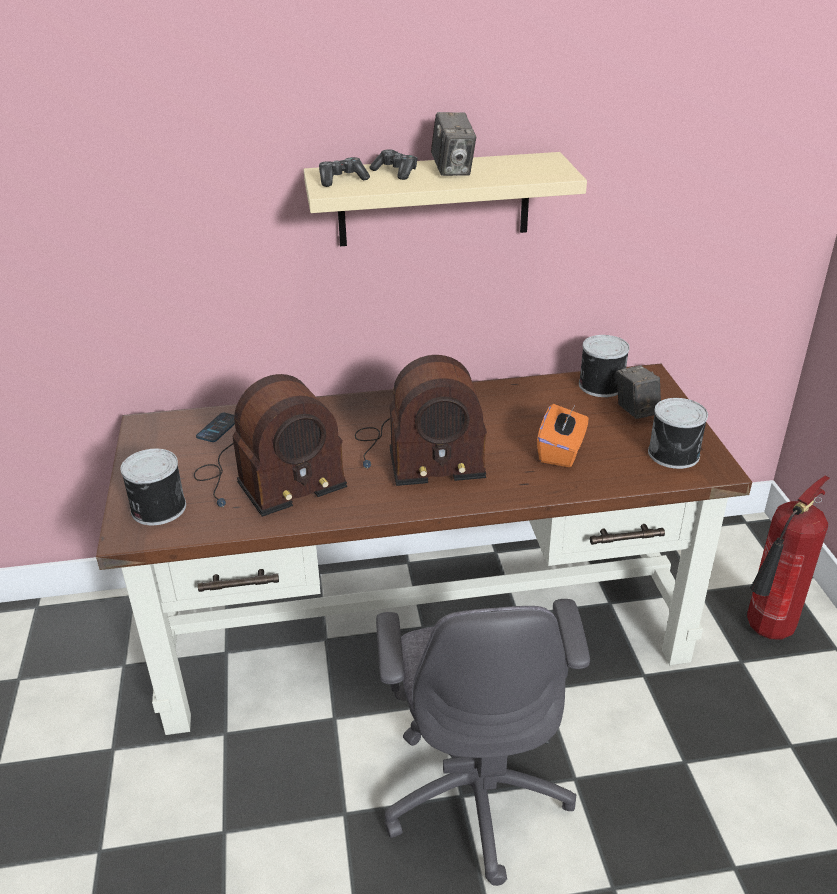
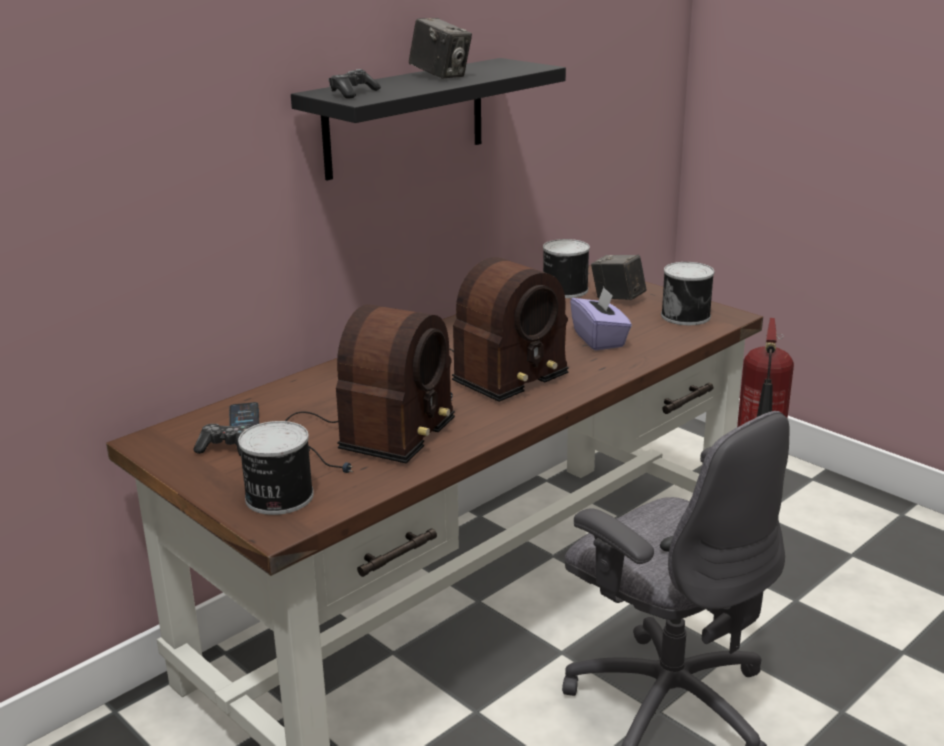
camera: 35 degrees left, 10 degrees down
beige shelf [303,152,587,246] -> black shelf [291,58,566,180]
game controller [369,149,417,180] -> game controller moved to [194,424,250,456]
orange tissue box [537,404,588,467] -> purple tissue box [570,287,632,351]

